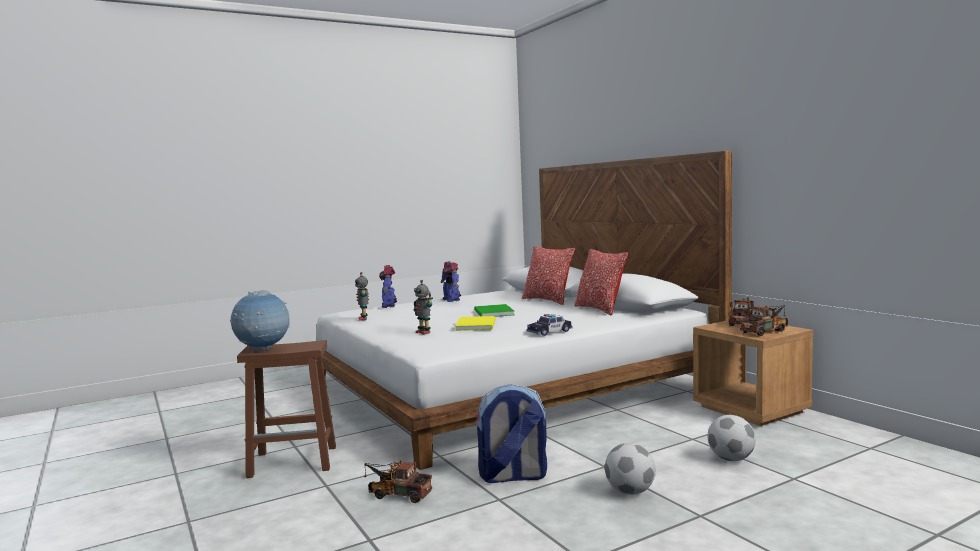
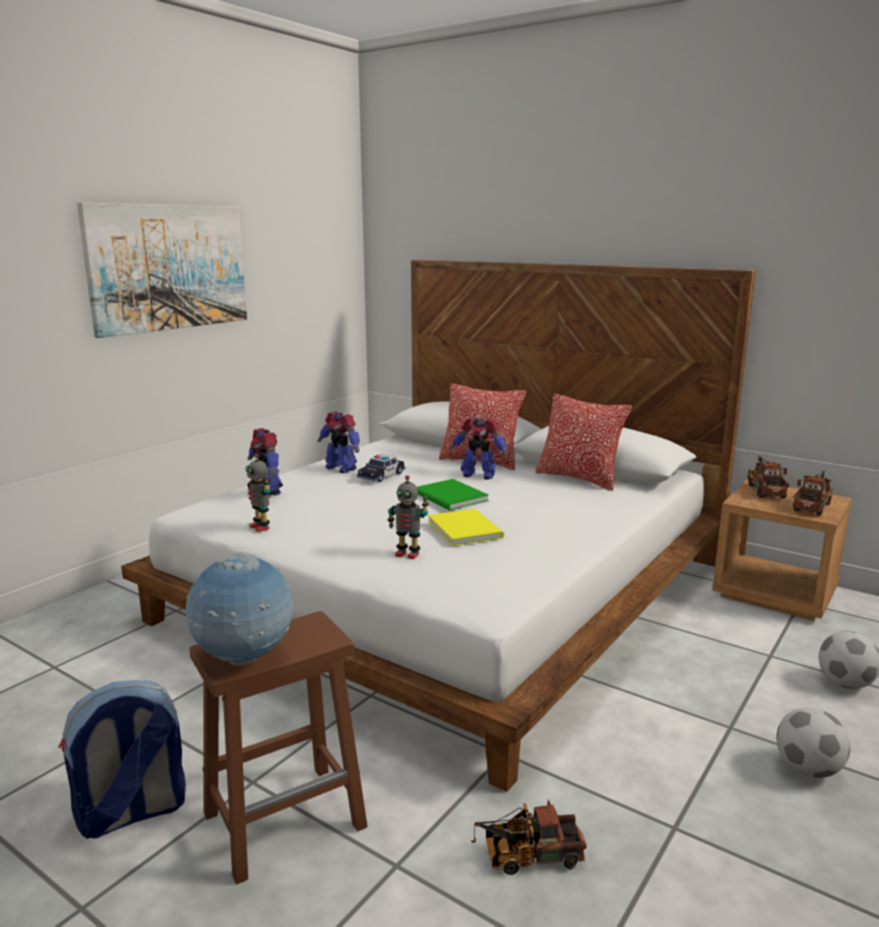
camera: 25 degrees left, 10 degrees up
backpack [475,384,547,483] -> backpack moved to [58,680,186,839]
toy car [527,314,572,336] -> toy car moved to [357,454,405,482]
none -> picture [77,202,247,338]
none -> toy robot [450,417,507,480]

